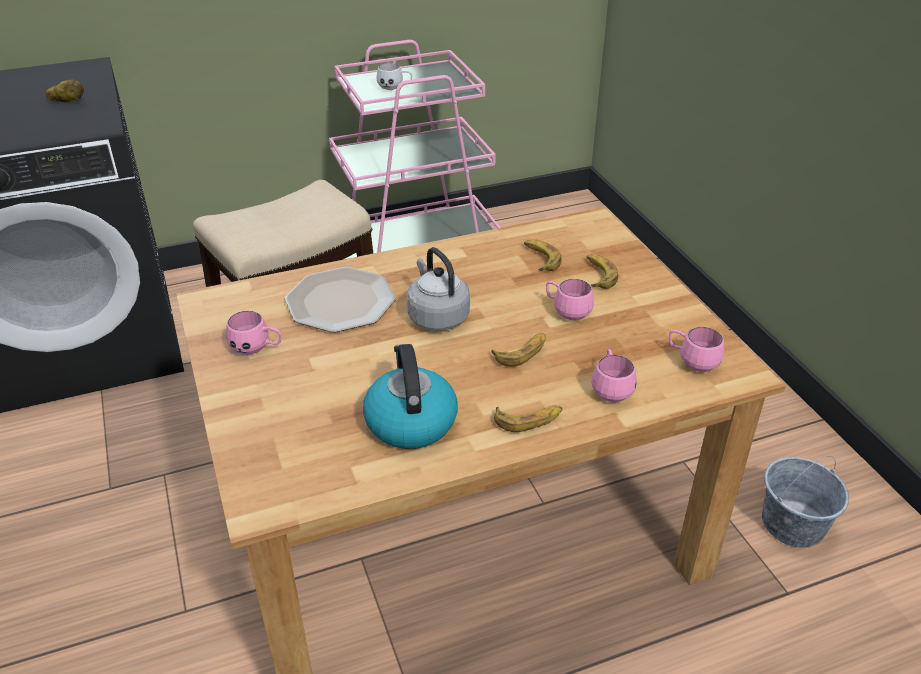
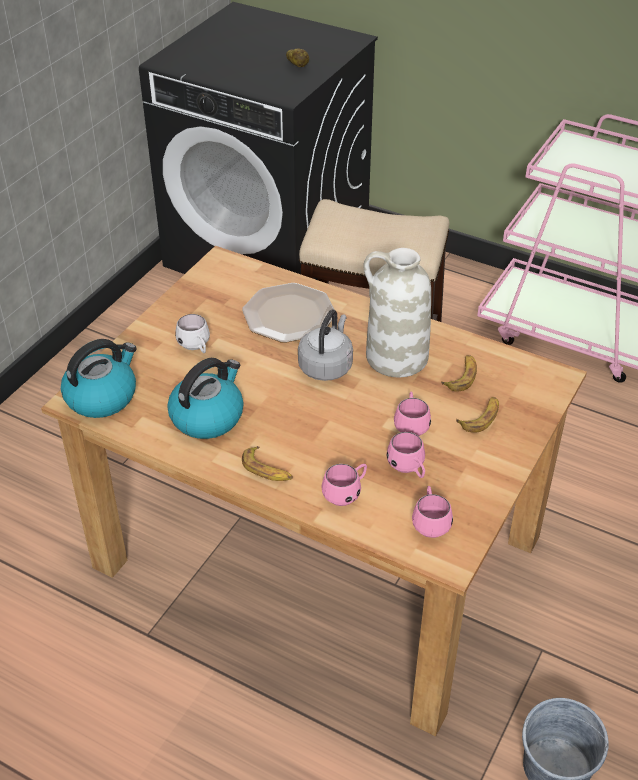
camera: 50 degrees right, 5 degrees up
pink mug [226,311,281,355] -> pink mug moved to [386,432,425,478]
white mug [376,63,412,90] -> white mug moved to [175,314,210,353]
banana [491,333,546,366] -> none
none -> kettle [61,339,137,418]
none -> white vase [363,248,431,377]

